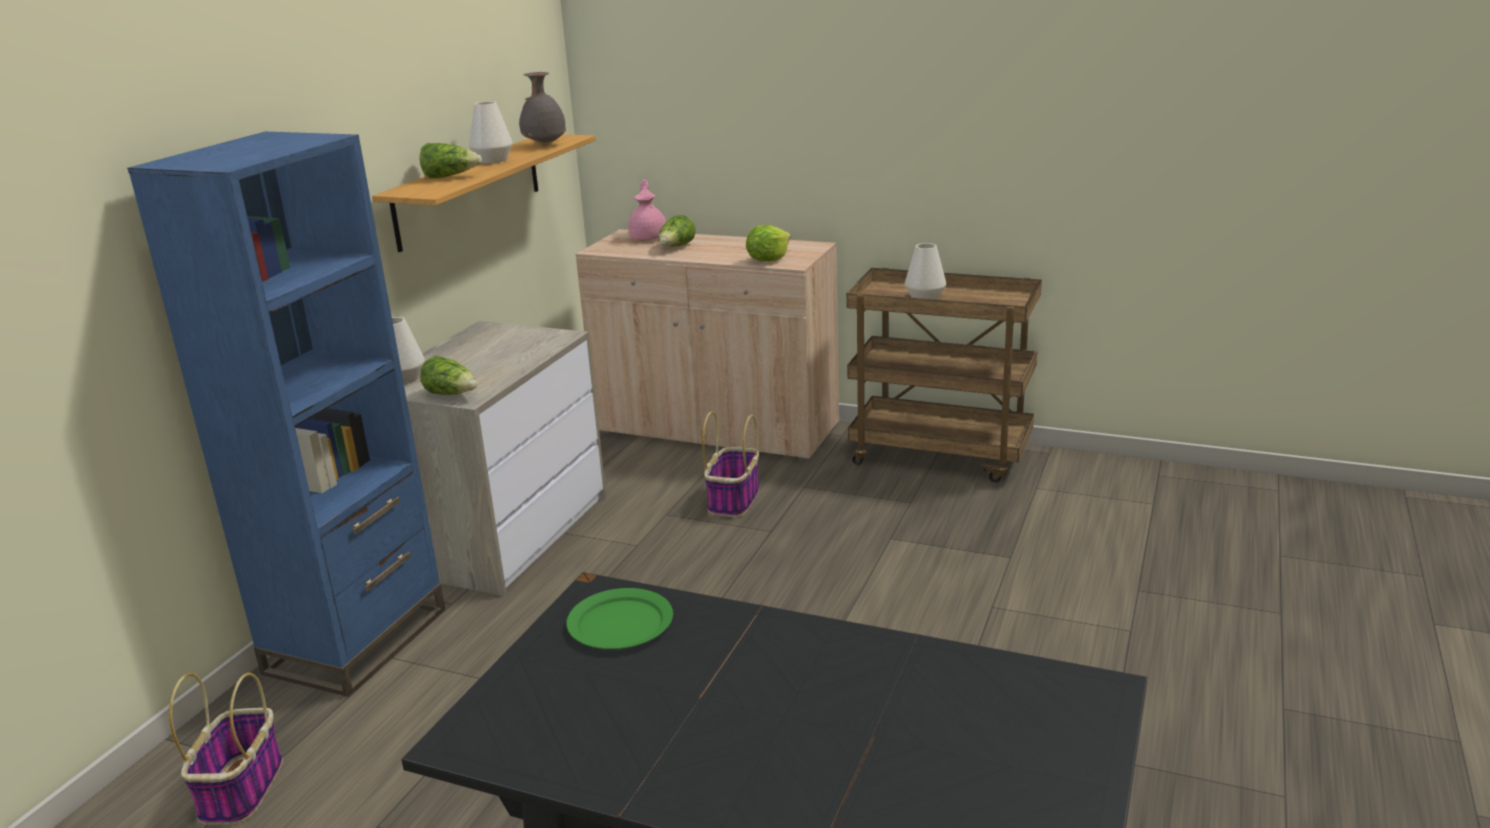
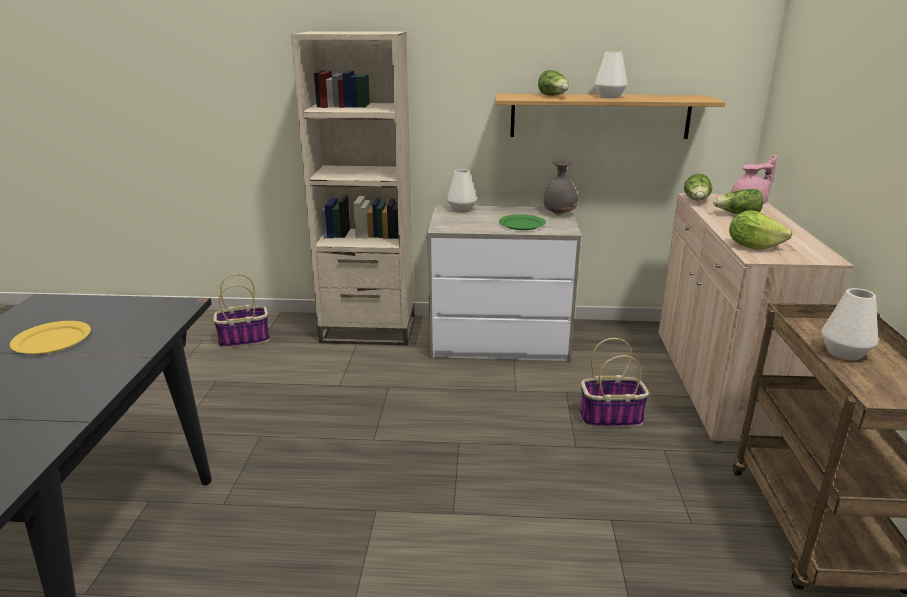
camera: 70 degrees right, 0 degrees up
blue bookcase [127,132,445,697] -> beige bookcase [291,31,415,345]
lettuce [420,356,477,395] -> lettuce moved to [684,174,712,200]
grey vase [519,72,566,146] -> grey vase moved to [543,161,578,216]
green plate [566,588,673,649] -> green plate moved to [499,214,546,230]
none -> yellow plate [10,321,91,354]

